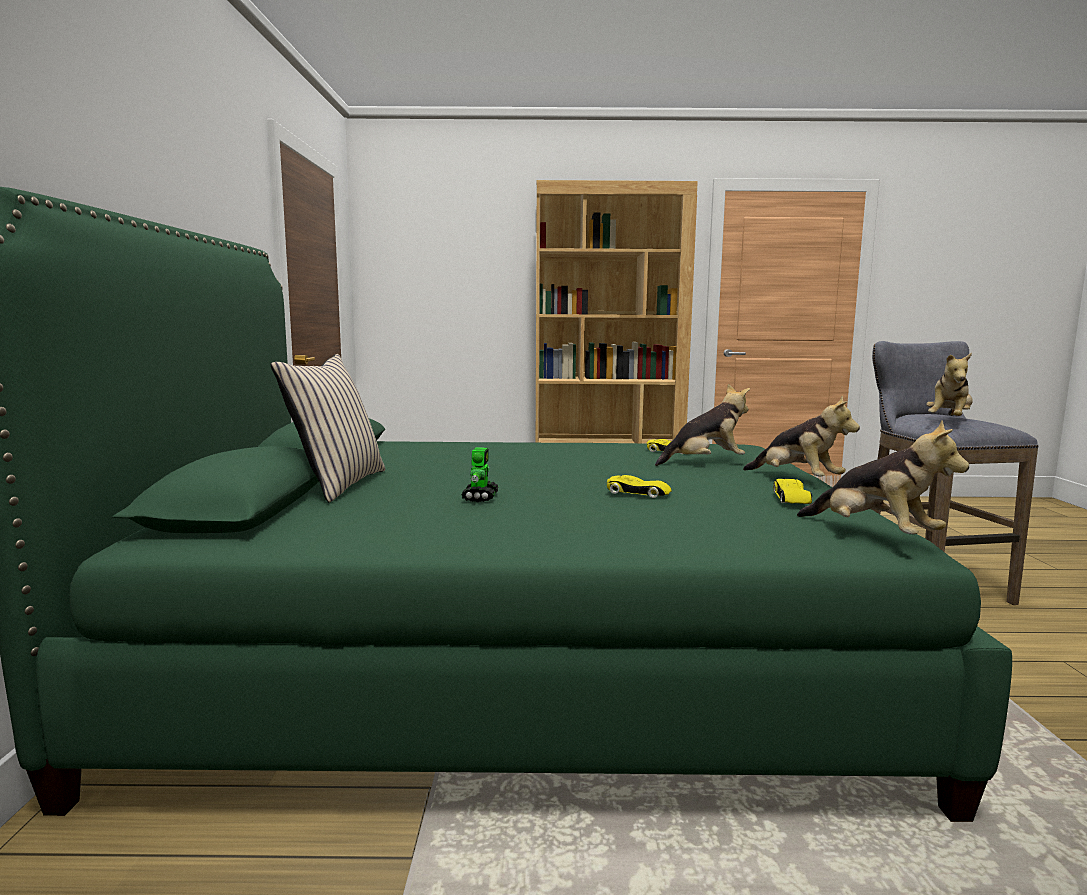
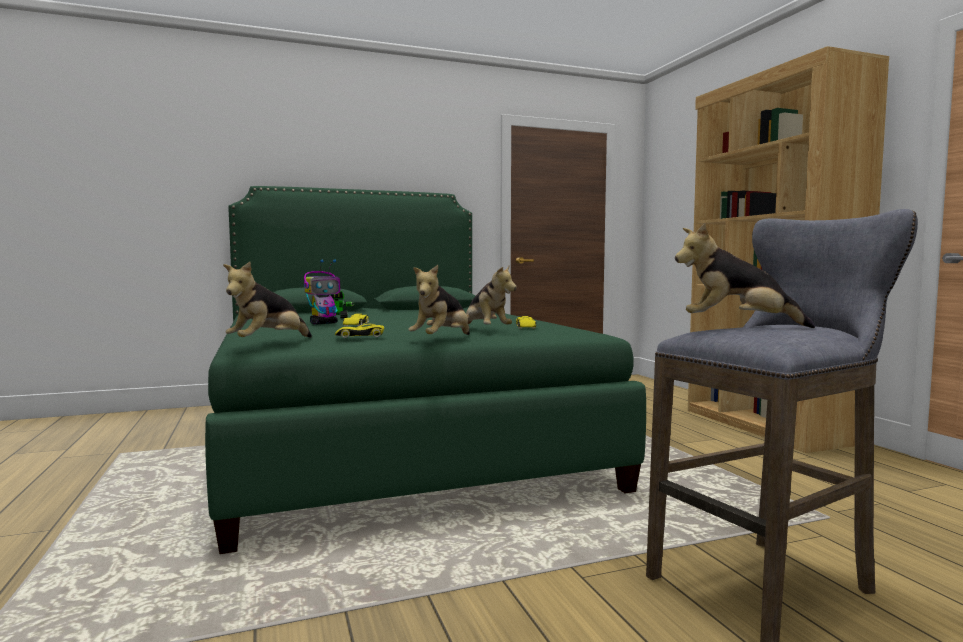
camera: 70 degrees right, 5 degrees down
beige pillow [271,354,386,502] -> none
none -> toy robot [304,259,340,324]

